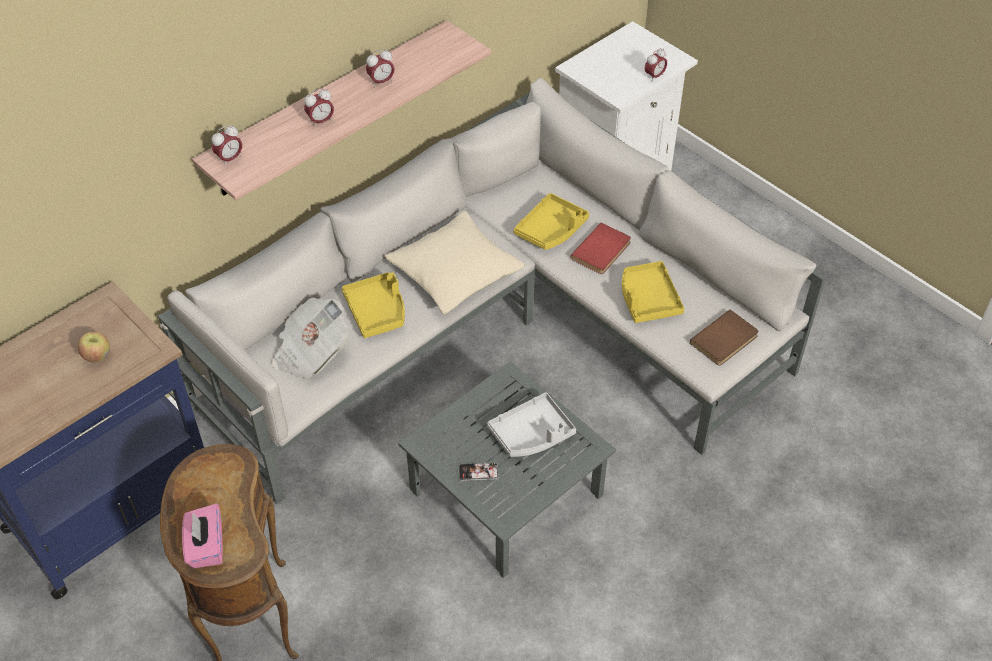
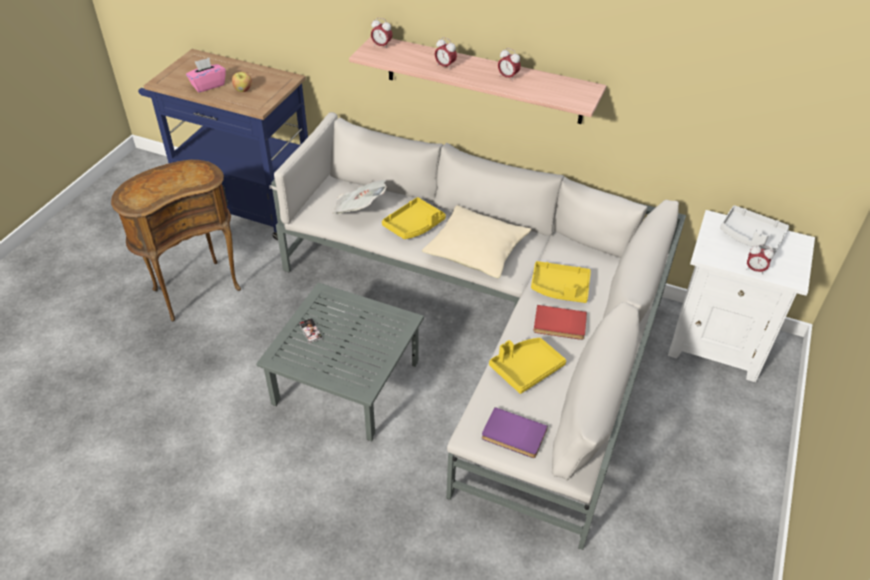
camera: 65 degrees right, 5 degrees down
pink tissue box [182,504,223,568] -> pink tissue box moved to [186,58,226,92]
grey tray [487,392,576,457] -> grey tray moved to [720,205,789,254]
brown book [690,310,759,365] -> purple book [482,407,548,458]

